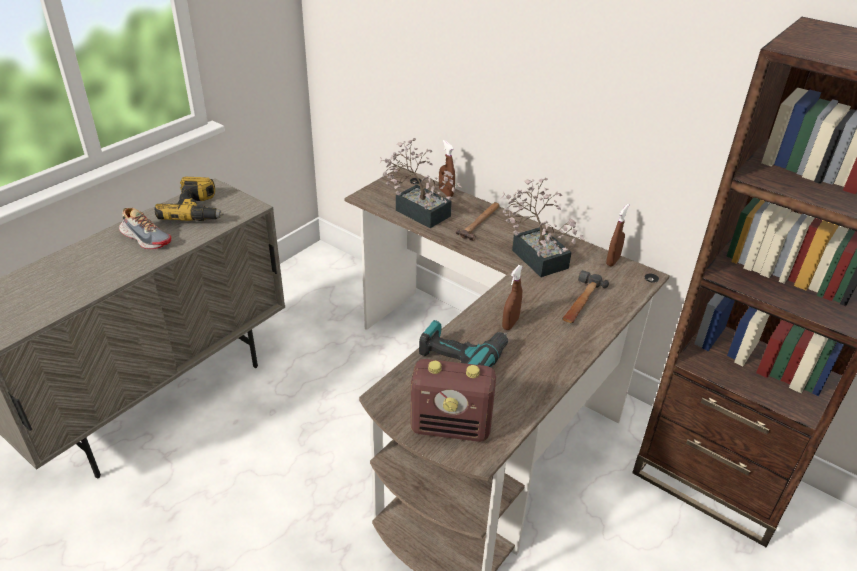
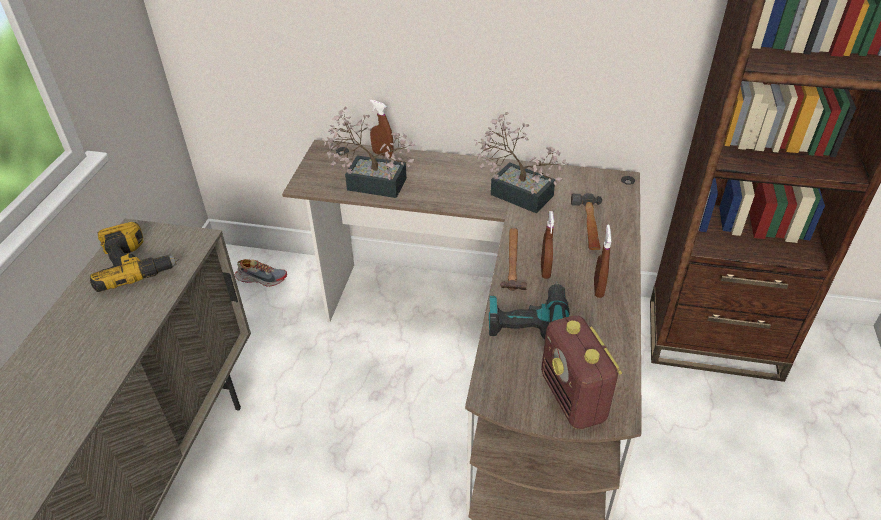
camera: 25 degrees left, 5 degrees up
shoe [119,208,171,249] -> shoe moved to [235,259,287,287]
radio [410,359,496,442] -> radio turned 90 degrees clockwise [541,316,622,429]
hammer [456,202,499,241] -> hammer moved to [500,228,527,291]
brown spray bottle [606,204,629,266] -> brown spray bottle moved to [594,224,611,298]

